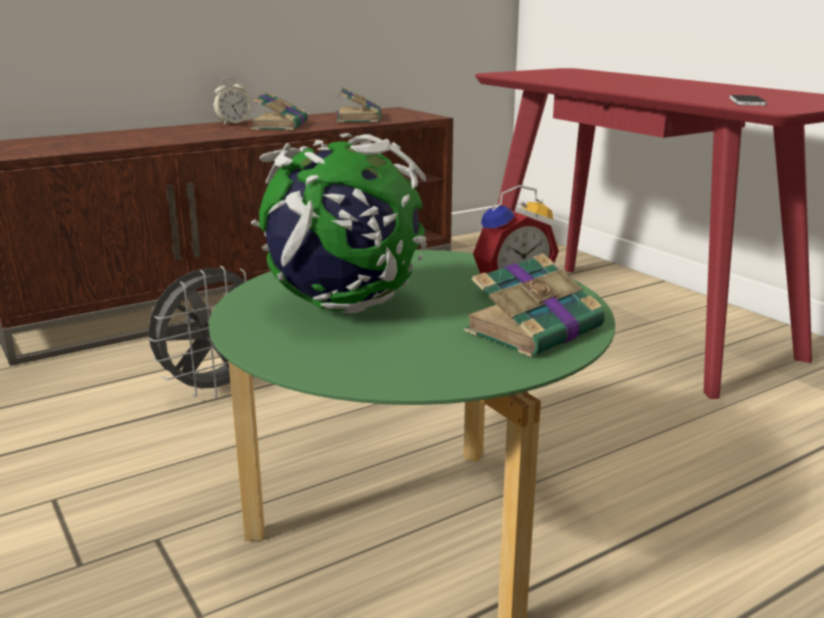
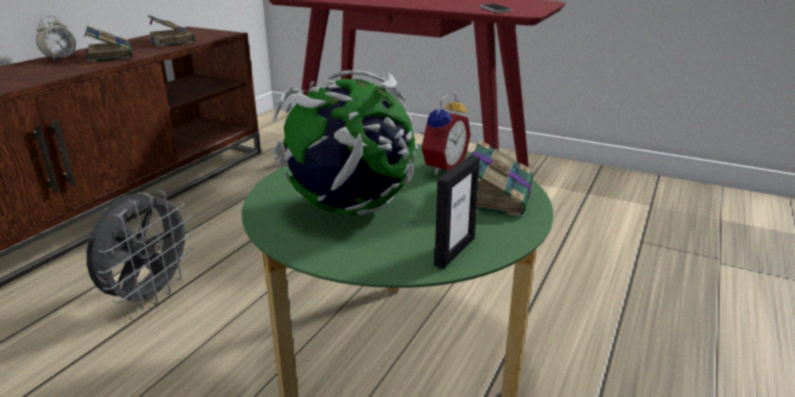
camera: 30 degrees left, 5 degrees up
none -> picture frame [434,155,480,269]

